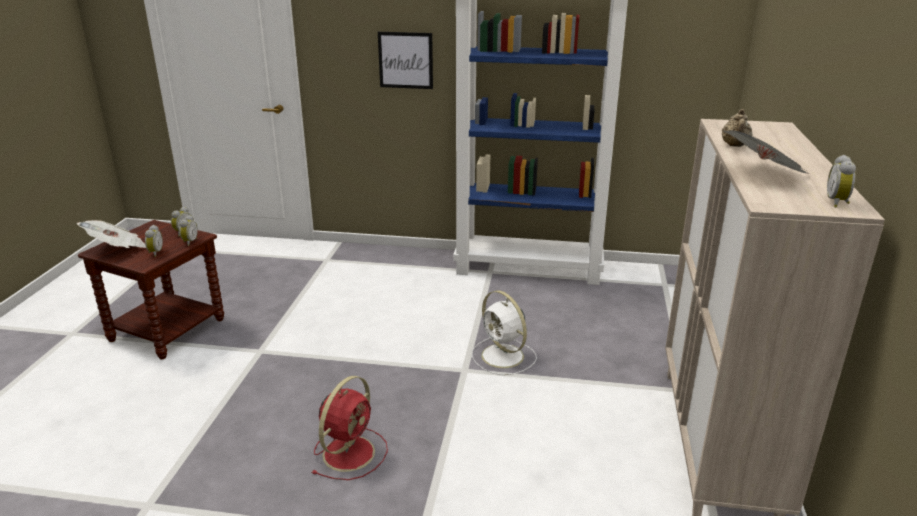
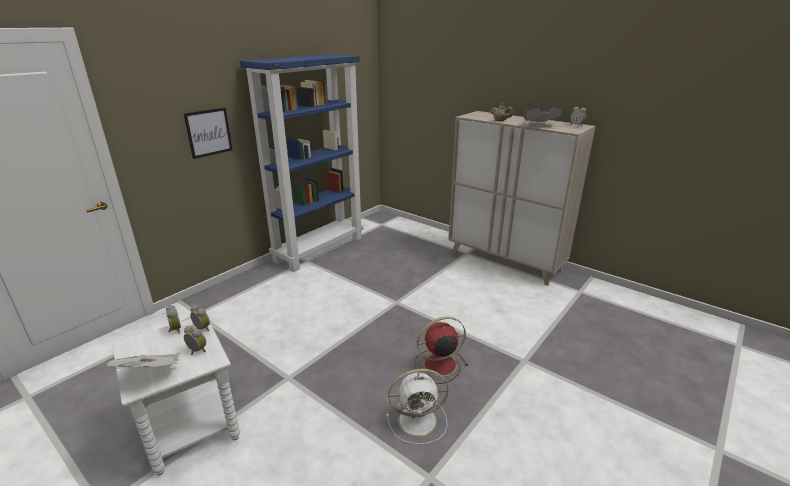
camera: 60 degrees left, 0 degrees up
brown side table [78,220,224,360] -> white side table [112,319,240,476]
red fan [312,376,388,480] -> red fan turned 75 degrees counterclockwise [414,317,468,384]
white fan [472,290,537,375] -> white fan moved to [386,369,448,444]

